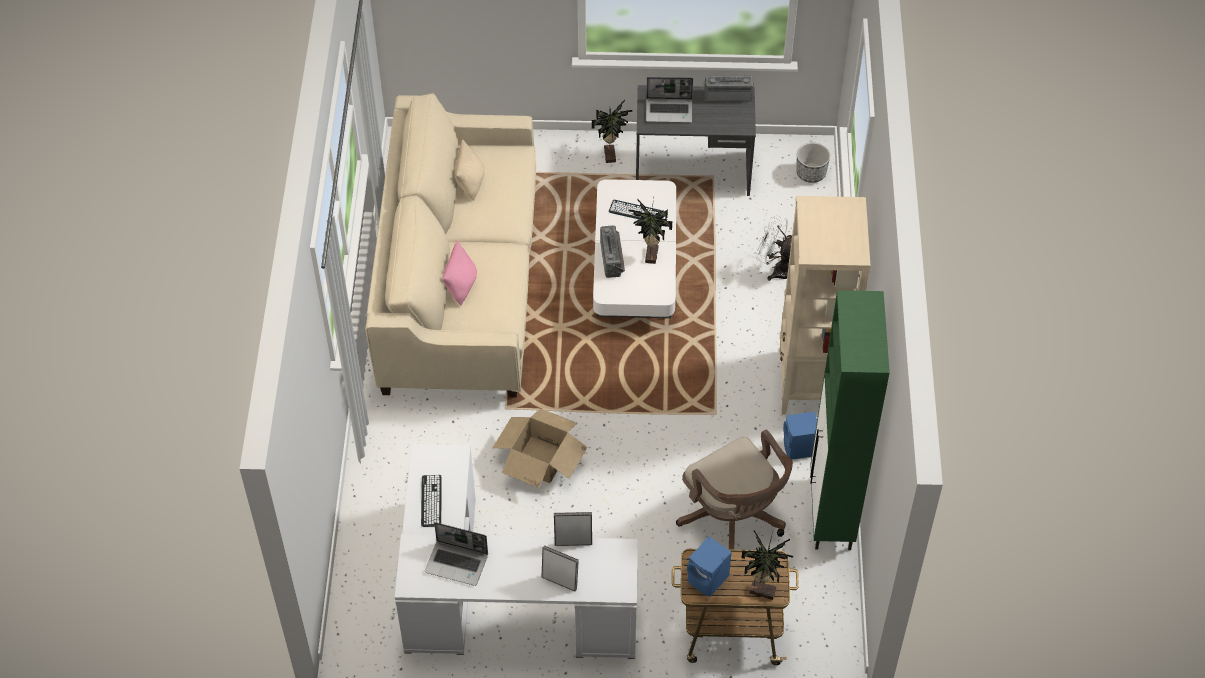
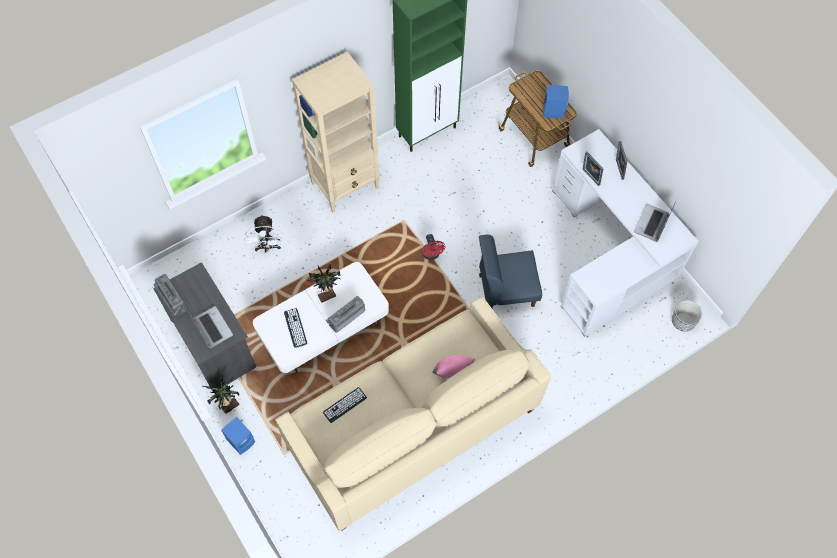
camera: 125 degrees left, 10 degrees up
keyboard [421,475,442,527] -> keyboard moved to [323,387,367,423]
laptop [425,522,488,586] -> laptop turned 135 degrees counterclockwise [634,201,676,242]
beige pillow [454,139,485,201] -> none
cardboard box [493,408,588,488] -> blue chair [479,235,542,308]
brown office chair [676,430,793,550] -> none
potted plant [742,531,793,600] -> none
blue speaker [783,412,817,460] -> blue speaker moved to [221,417,255,455]
planter [796,143,830,183] -> planter moved to [672,300,702,331]
none -> red fan [422,234,445,260]

